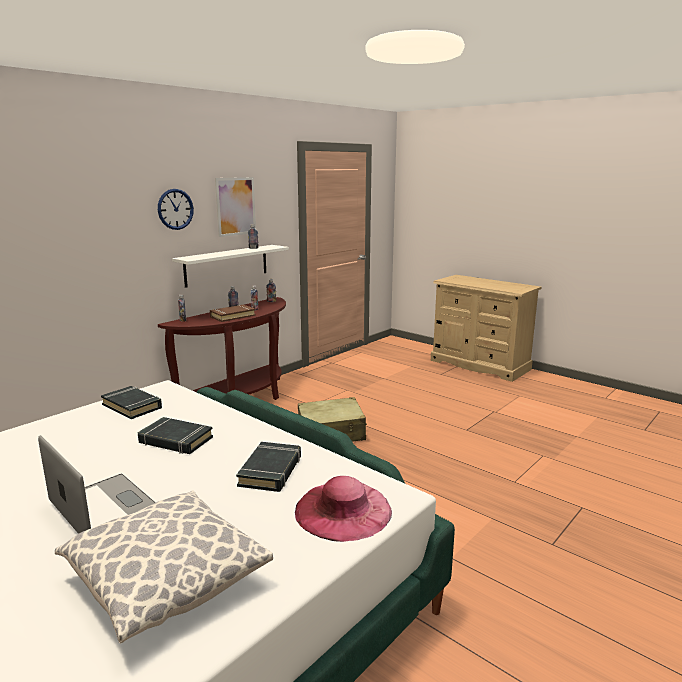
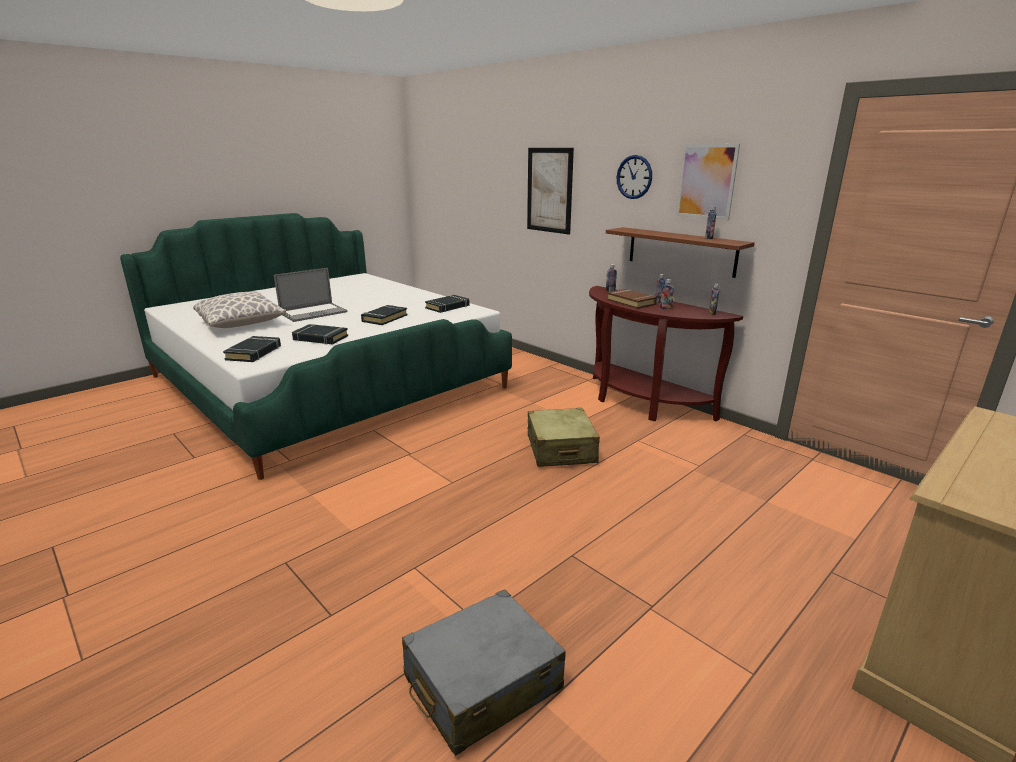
camera: 95 degrees right, 5 degrees up
white shelf [172,245,289,288] -> brown shelf [606,227,755,278]
pink hat [295,476,392,542] -> black book [223,336,281,362]
none -> grey suitcase [402,589,566,756]
none -> picture [527,148,574,234]

